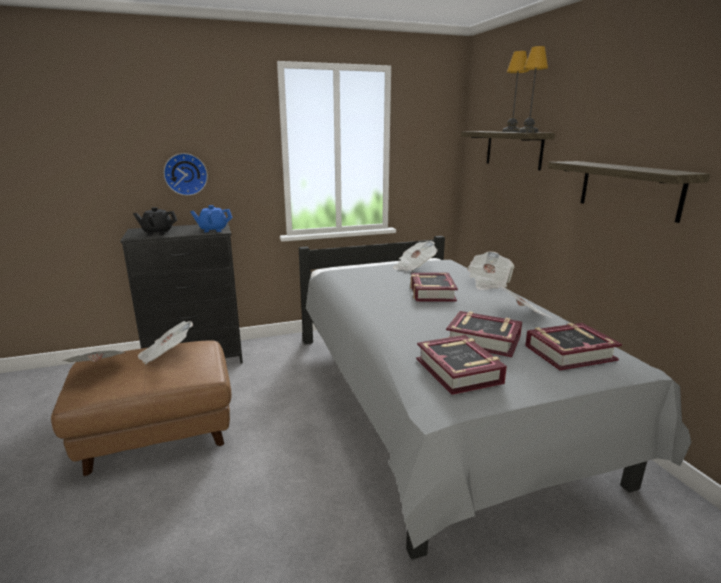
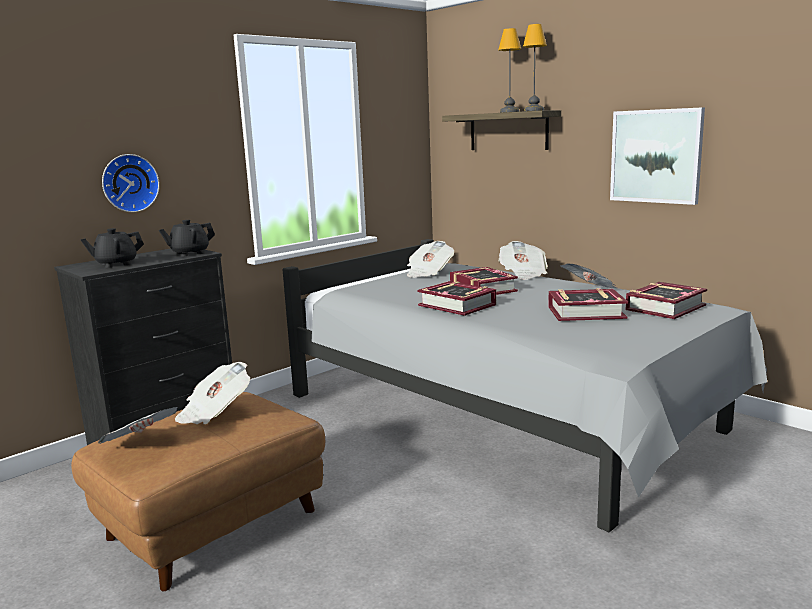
camera: 25 degrees left, 5 degrees down
blue teapot [190,205,233,232] -> black teapot [159,220,215,257]
book [417,335,507,395] -> book moved to [417,281,496,316]
shelf [548,161,710,223] -> picture [610,107,705,205]

